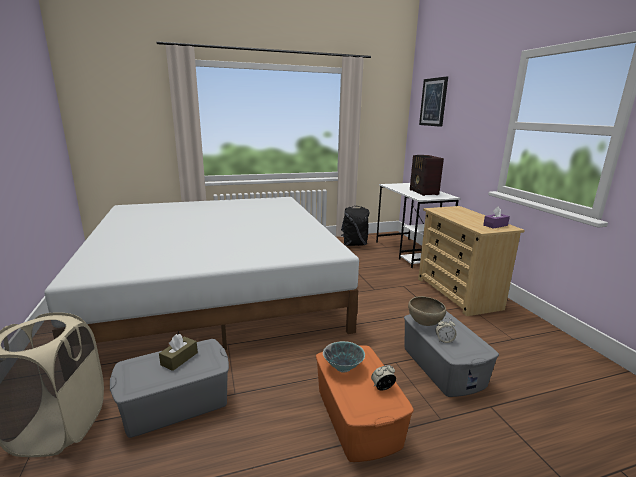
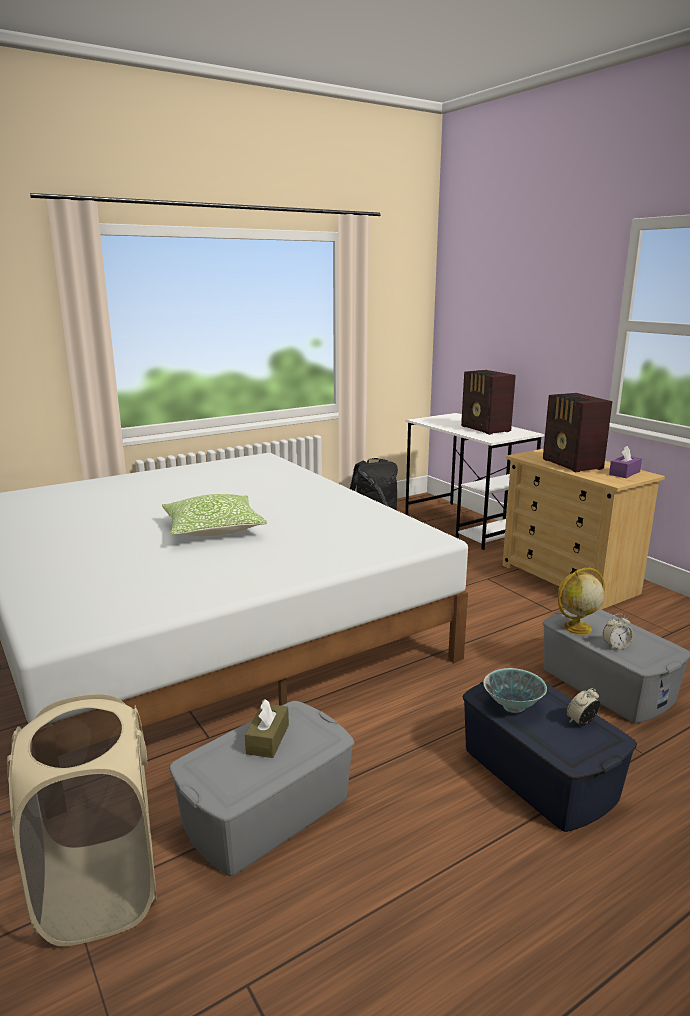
camera: 15 degrees left, 0 degrees up
orange storage box [316,345,414,462] -> blue storage box [463,681,637,832]
brown bowl [408,296,446,326] -> globe [558,568,605,635]
picture [419,76,448,127] -> none
none -> pillow [162,494,267,536]
none -> radio [543,393,612,472]

